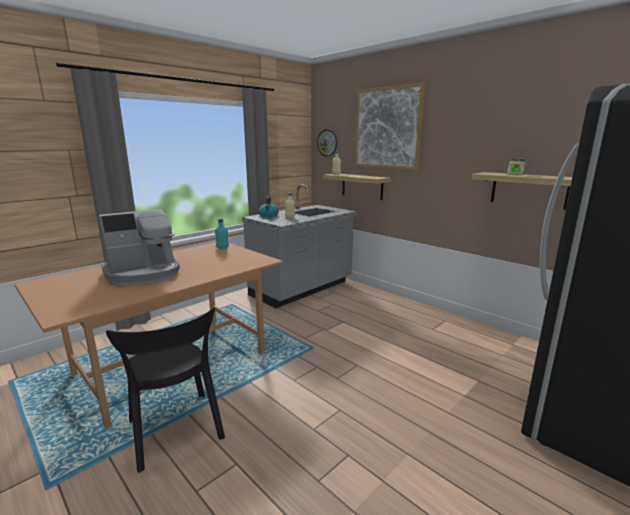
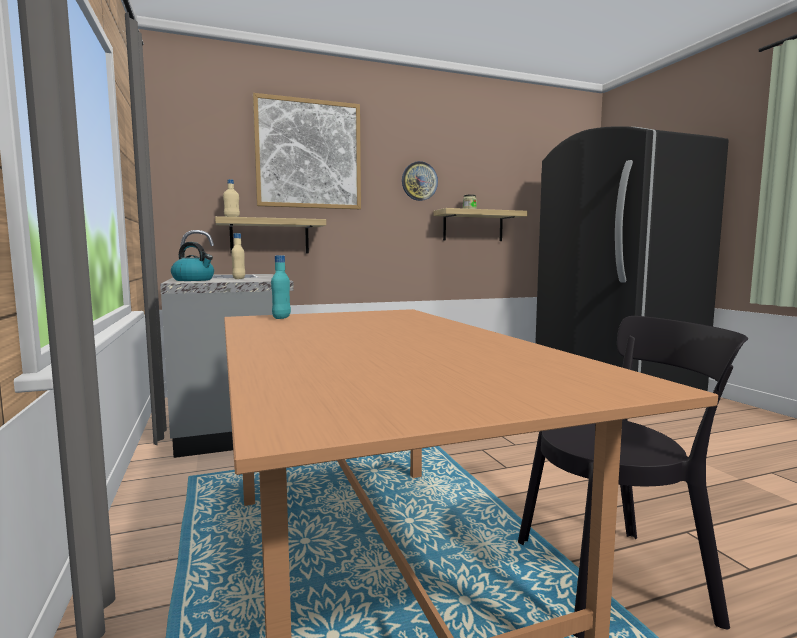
camera: 65 degrees left, 10 degrees down
coffee machine [99,209,180,285] -> none
wall clock [317,129,337,157] -> wall clock moved to [402,161,438,201]

